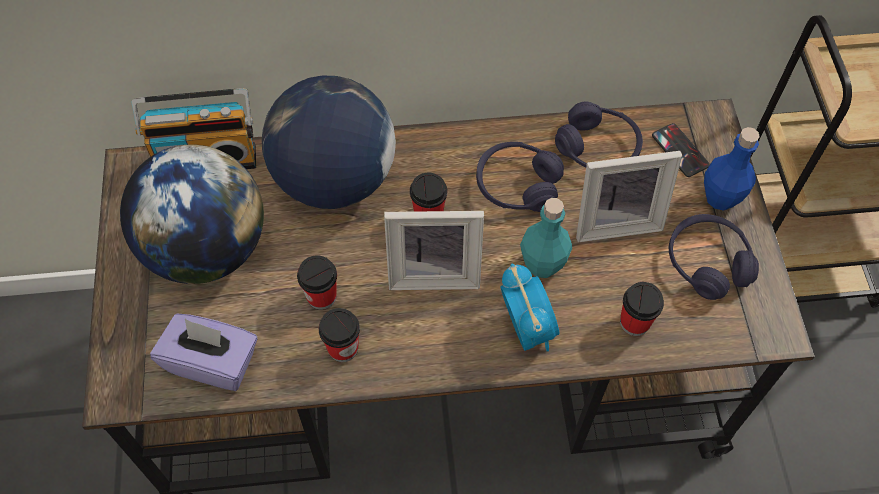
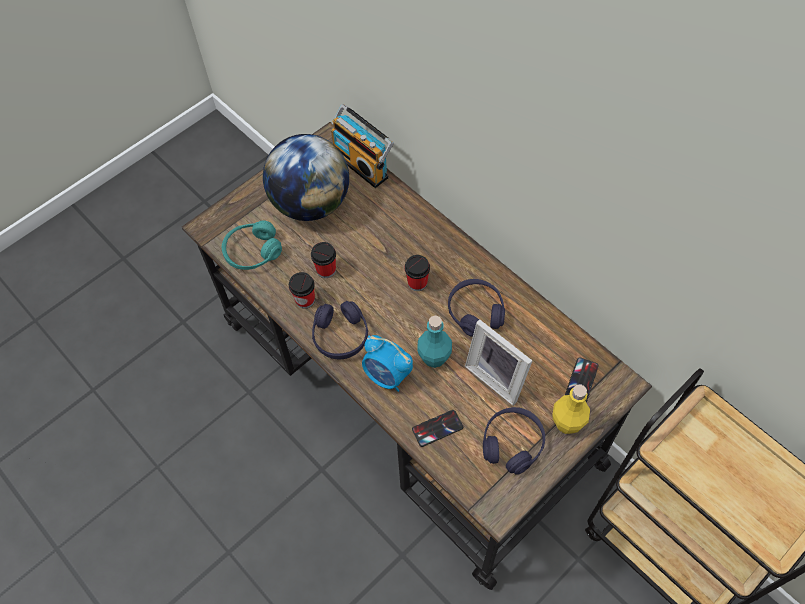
camera: 55 degrees right, 0 degrees up
purple tissue box [150,314,257,391] -> turquoise headphones [222,220,282,270]
globe [262,76,396,209] -> none
picture frame [384,211,484,290] -> none
alarm clock [500,263,559,352] -> alarm clock turned 90 degrees clockwise [362,335,413,392]
purple headphones [555,101,643,168] -> purple headphones moved to [312,301,368,359]
cup [620,282,664,336] -> phone [412,410,463,447]
blue bottle [704,127,760,211] -> yellow bottle [552,384,590,434]

